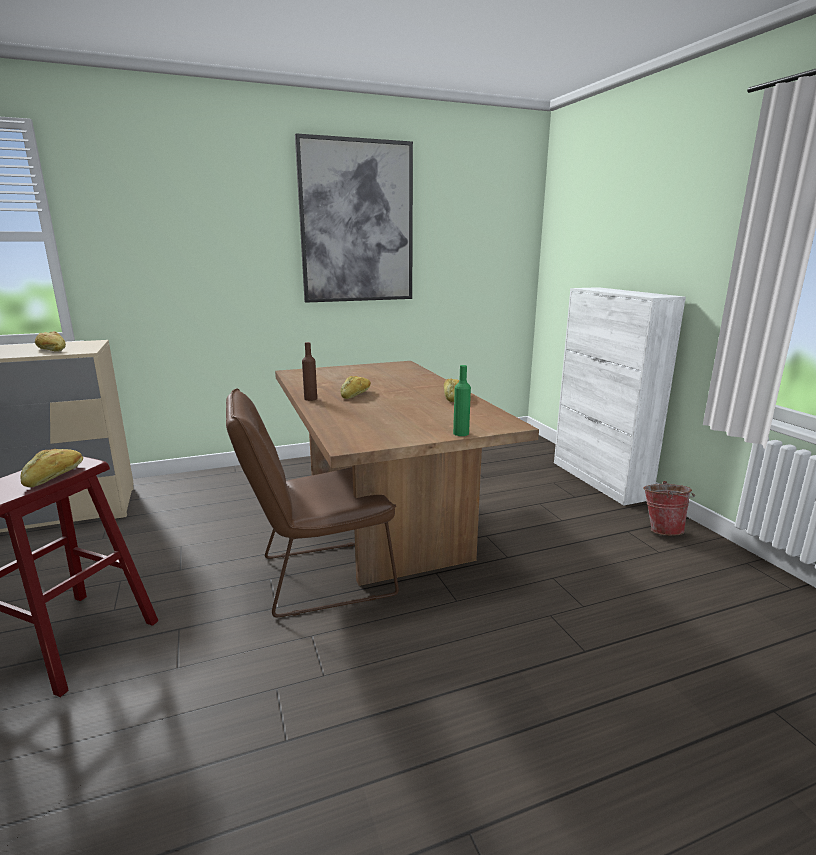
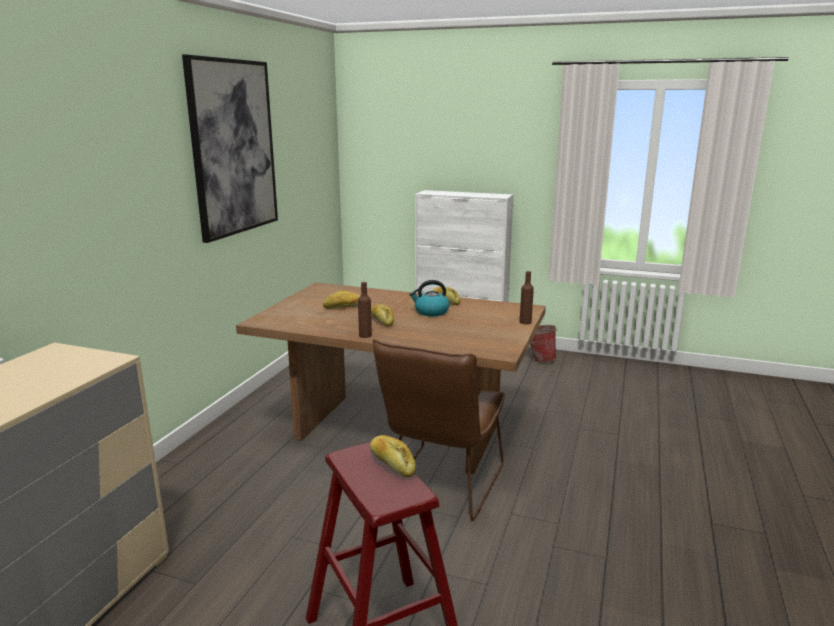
camera: 50 degrees left, 0 degrees up
bread [35,331,66,351] -> bread moved to [323,290,360,309]
green bottle [453,365,471,436] -> brown bottle [520,271,534,324]
none -> kettle [409,280,449,316]

